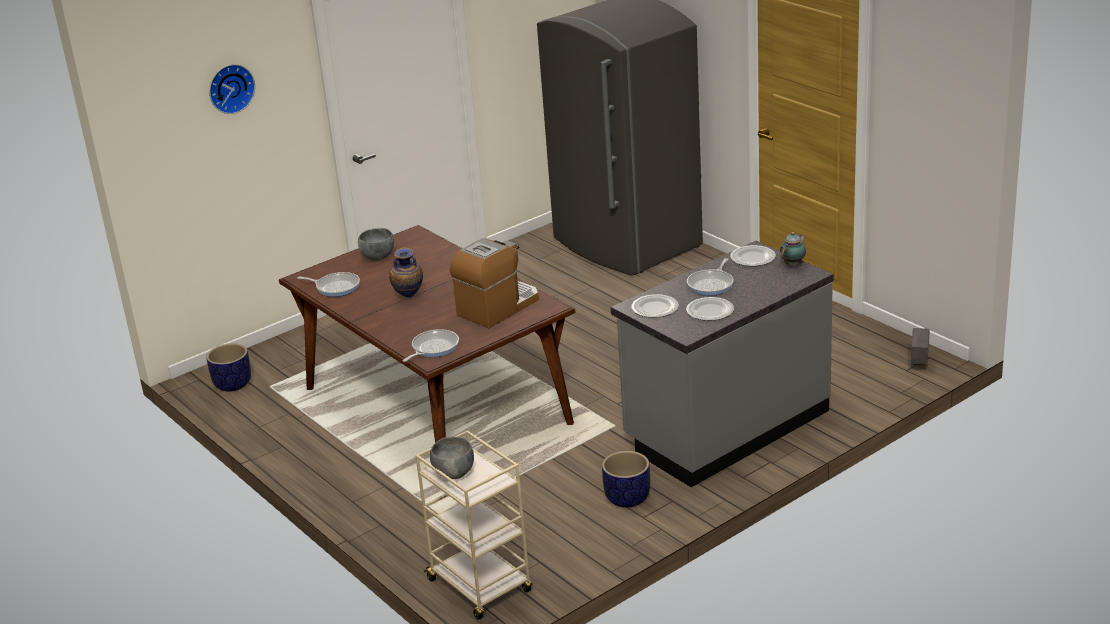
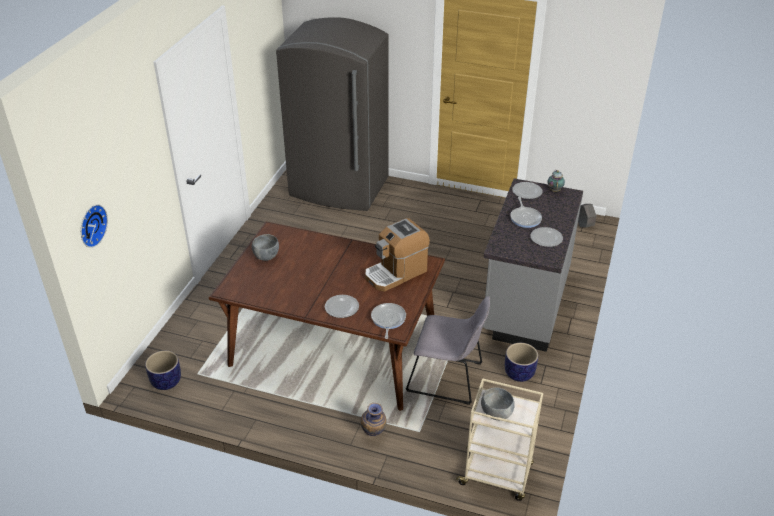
camera: 35 degrees left, 10 degrees up
wall clock [209,64,255,114] -> wall clock moved to [81,205,108,248]
frying pan [297,272,360,297] -> none
vase [389,247,423,298] -> vase moved to [361,403,387,436]
coffee machine [450,238,539,328] -> coffee machine turned 135 degrees counterclockwise [365,218,430,292]
plate [631,294,679,318] -> plate moved to [325,295,359,318]
none -> grey chair [406,296,490,405]

